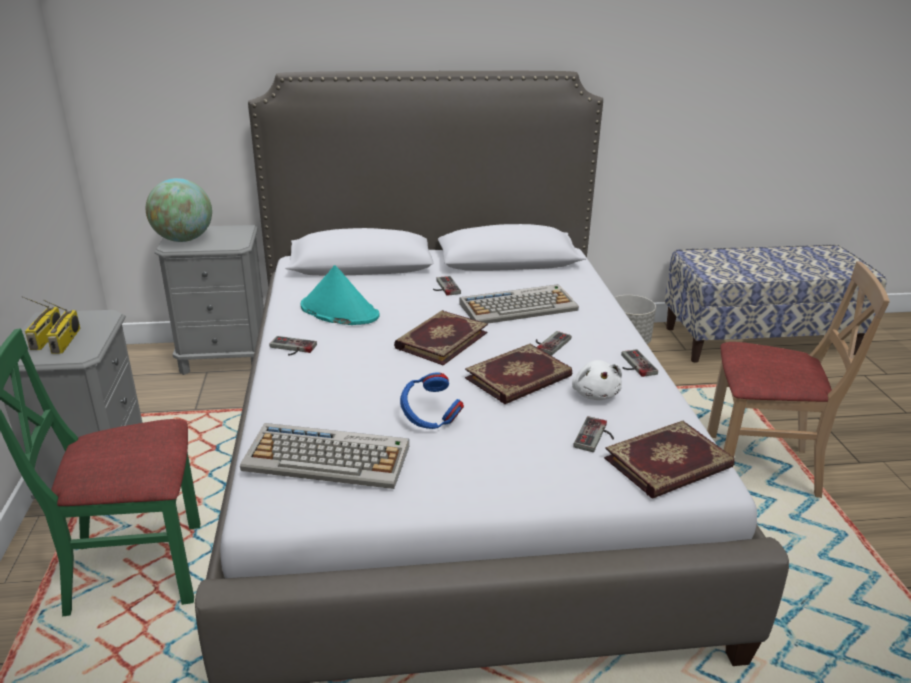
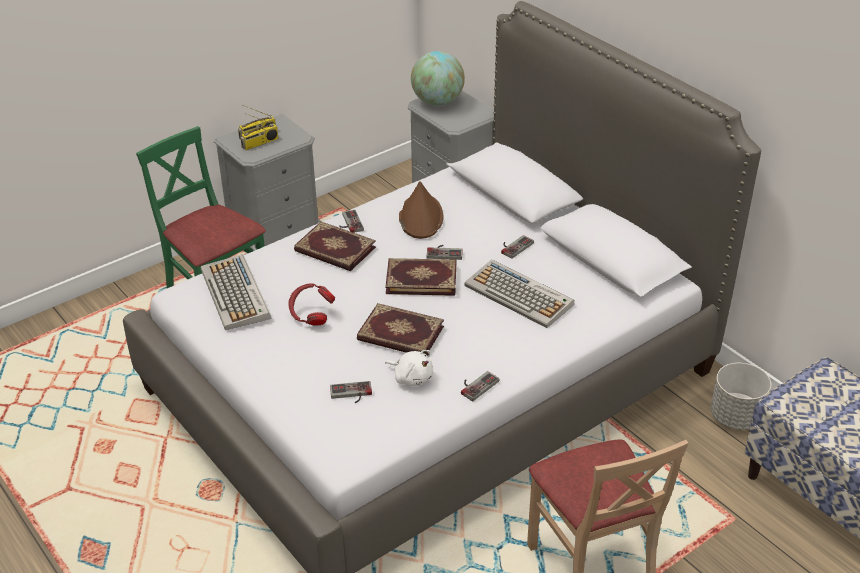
camera: 60 degrees right, 10 degrees up
turquoise hat [301,265,380,325] -> brown hat [399,181,444,239]
blue headphones [400,372,464,429] -> red headphones [288,283,335,325]
game controller [536,331,571,356] -> game controller moved to [427,245,463,260]
white plush toy [572,360,622,400] -> white plush toy turned 105 degrees counterclockwise [385,350,433,386]
book [604,421,735,499] -> book moved to [294,222,376,271]

